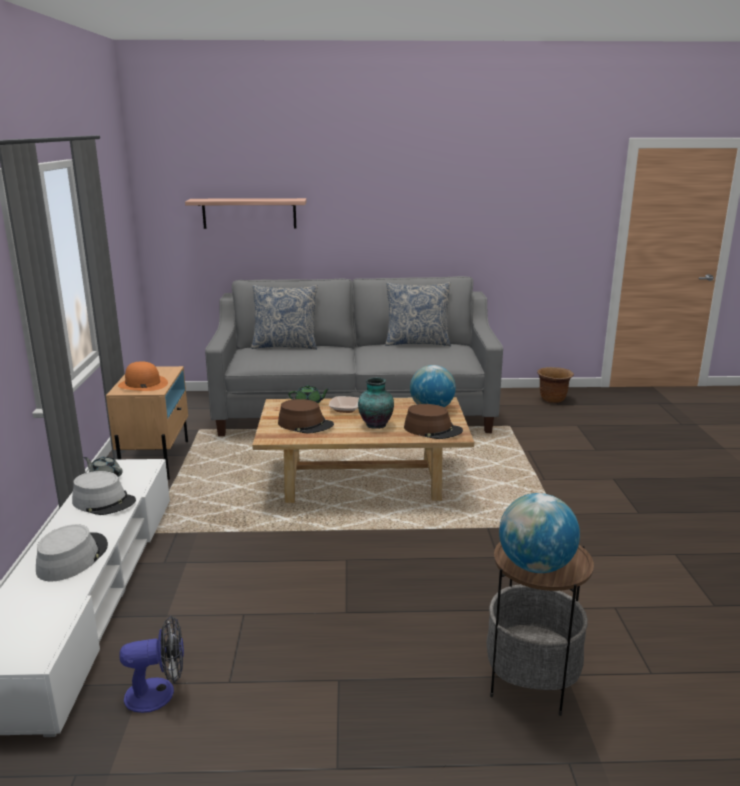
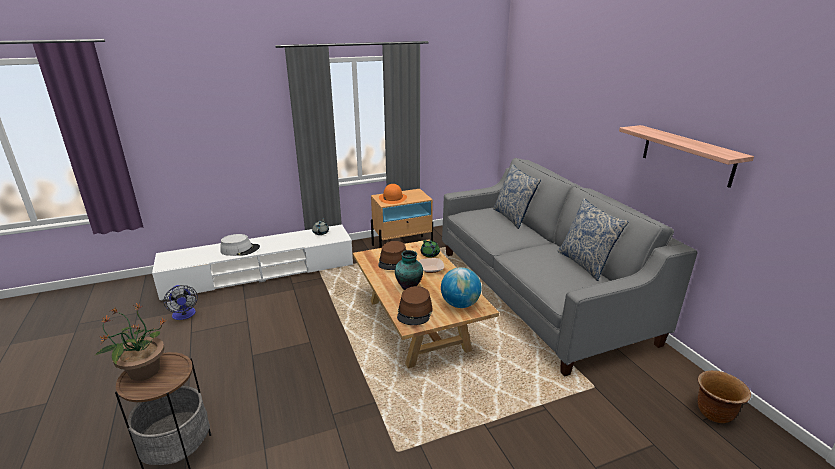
camera: 70 degrees right, 5 degrees up
grey hat [72,471,136,515] -> none
shelf [185,198,307,229] -> shelf moved to [619,125,754,188]
globe [499,493,580,573] -> potted plant [94,303,166,381]

